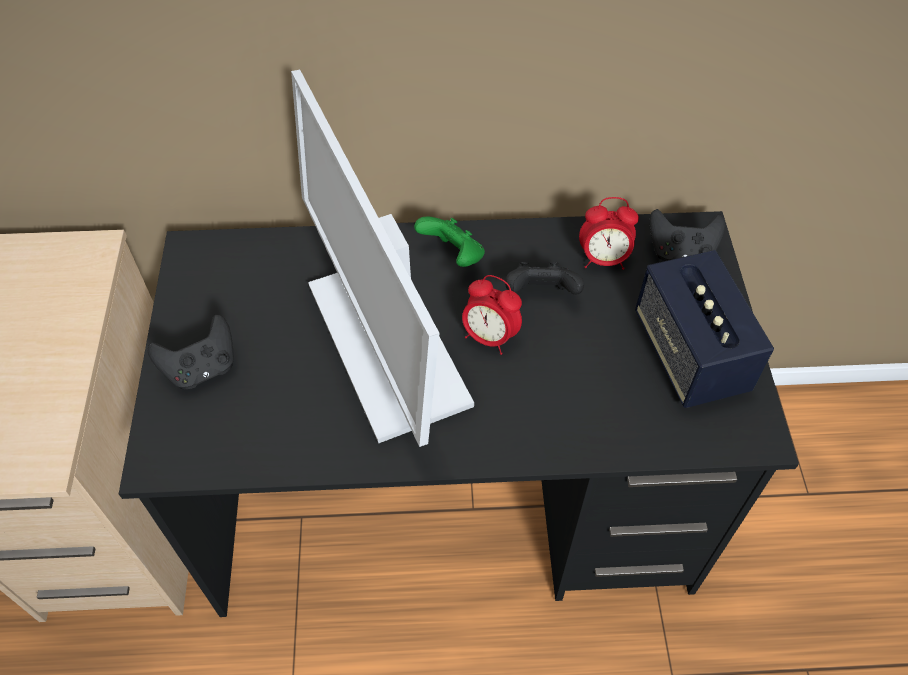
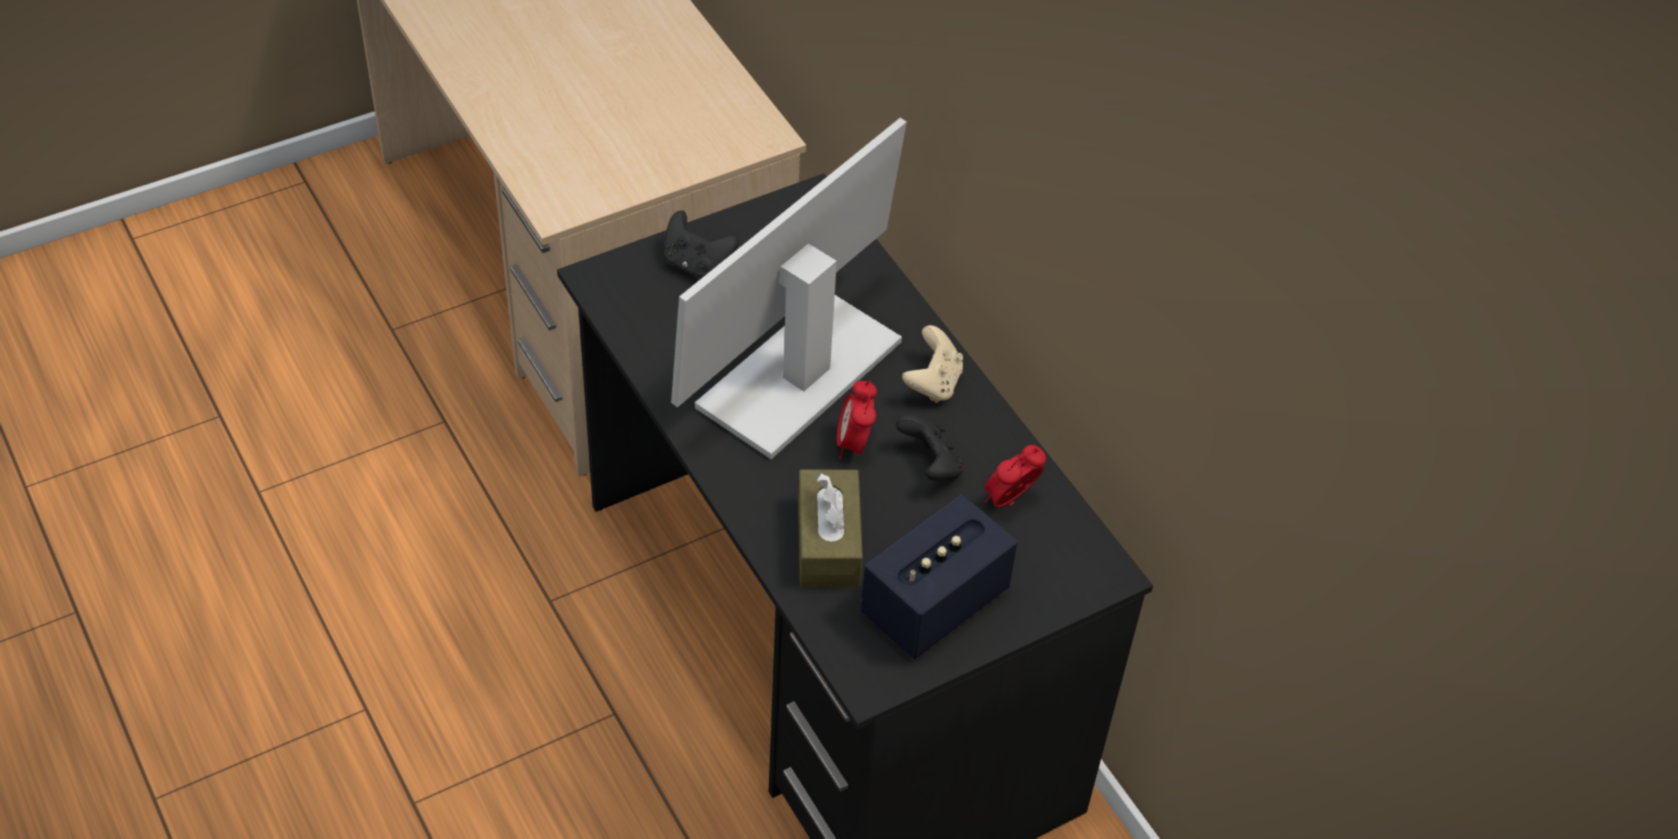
camera: 60 degrees right, 5 degrees down
green game controller [414,217,485,267] -> beige game controller [902,325,963,403]
alarm clock [579,197,639,270] -> alarm clock turned 75 degrees clockwise [984,445,1046,508]
black game controller [649,209,726,261] -> none
none -> brown tissue box [798,469,863,587]

